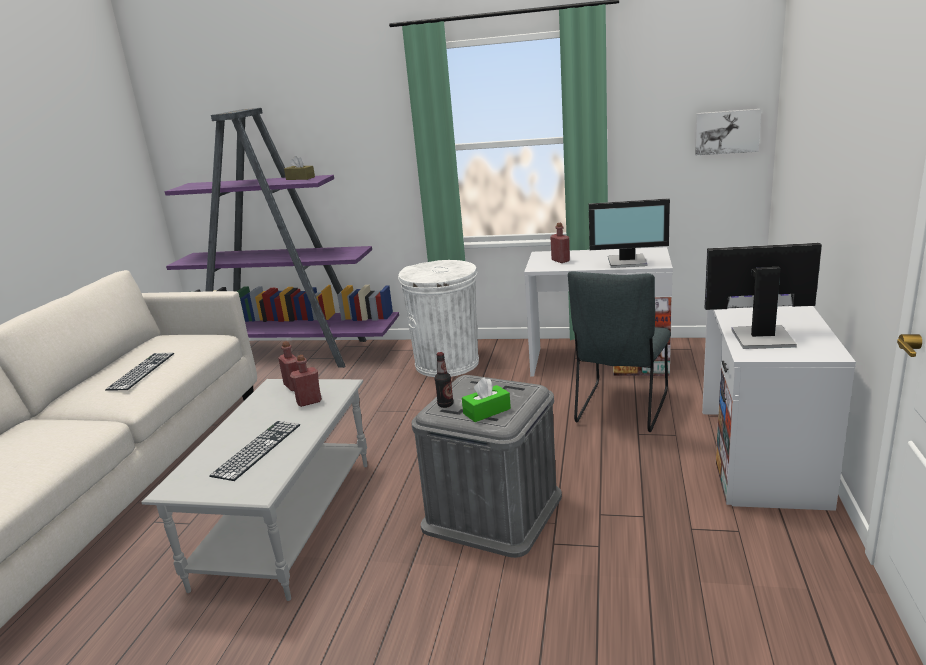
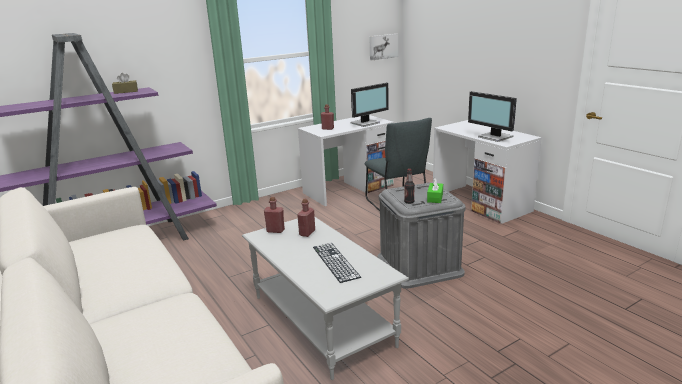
camera: 45 degrees left, 0 degrees up
keyboard [105,353,174,391] -> none
white trash can [398,260,479,377] -> none
monitor [705,243,822,349] -> monitor turned 90 degrees counterclockwise [468,91,517,142]

